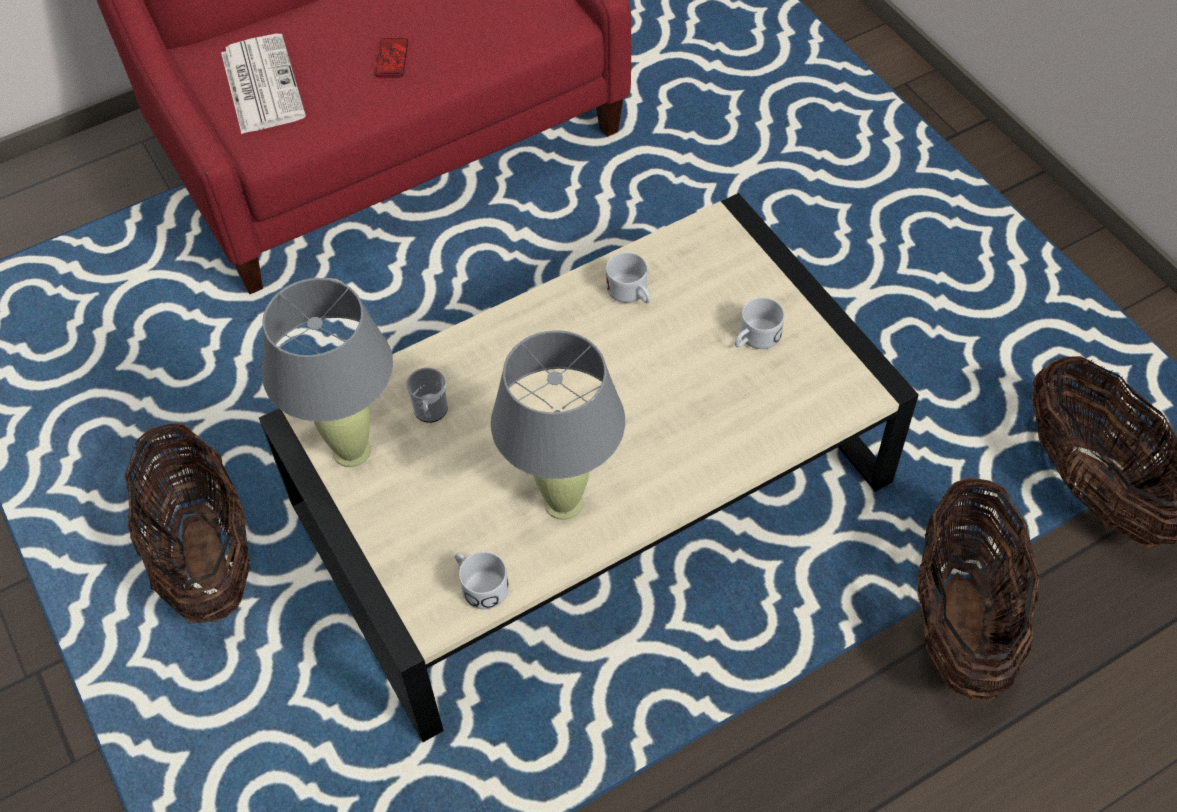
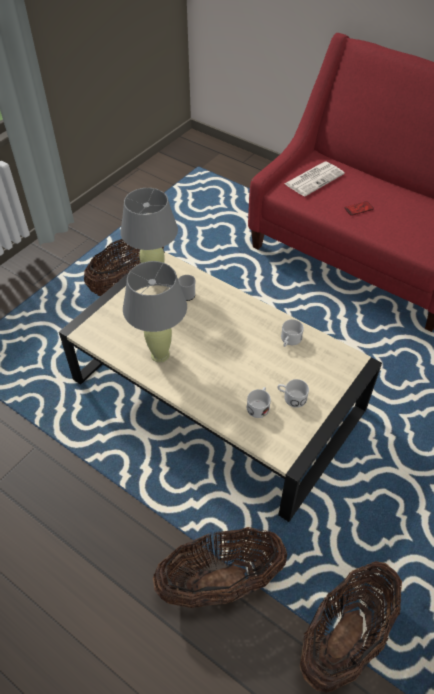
camera: 65 degrees right, 5 degrees down
white mug [455,552,509,610] -> white mug moved to [247,387,271,418]

